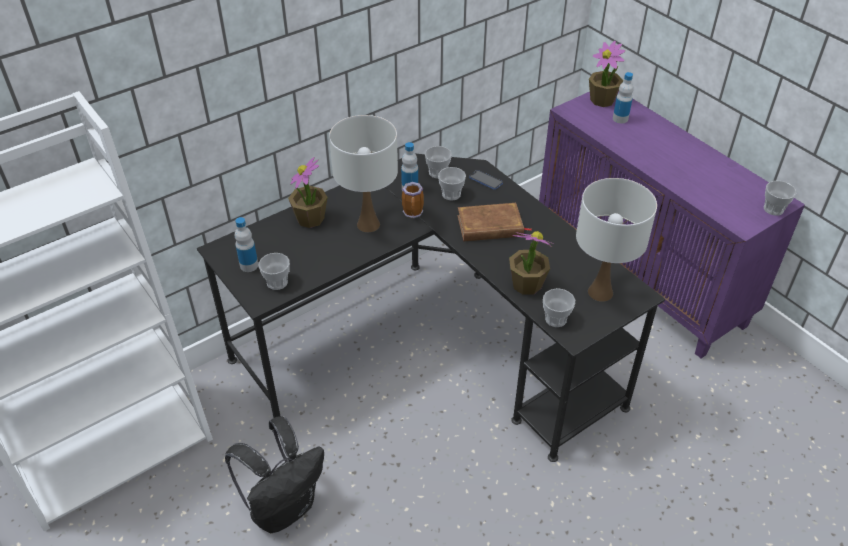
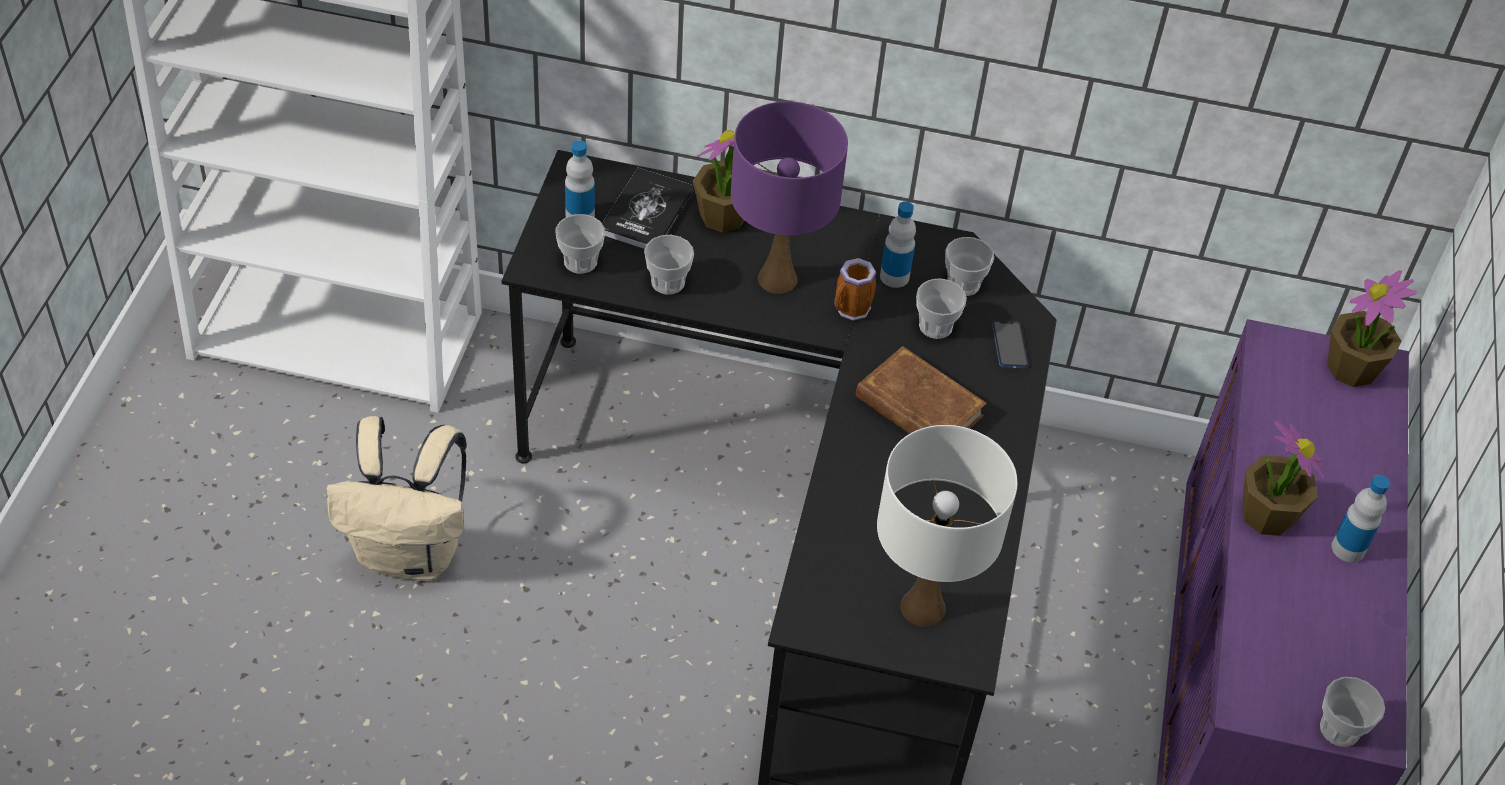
camera: 45 degrees right, 5 degrees up
black backpack [225,416,324,533] -> beige backpack [326,416,467,580]
white table lamp [329,115,398,232] -> purple table lamp [731,101,848,294]
potted plant [509,231,554,295] -> potted plant moved to [1242,419,1325,536]
cup [543,288,575,327] -> cup moved to [644,235,694,295]
bottle [613,72,634,123] -> bottle moved to [1331,475,1390,563]
none -> book [602,168,694,249]

